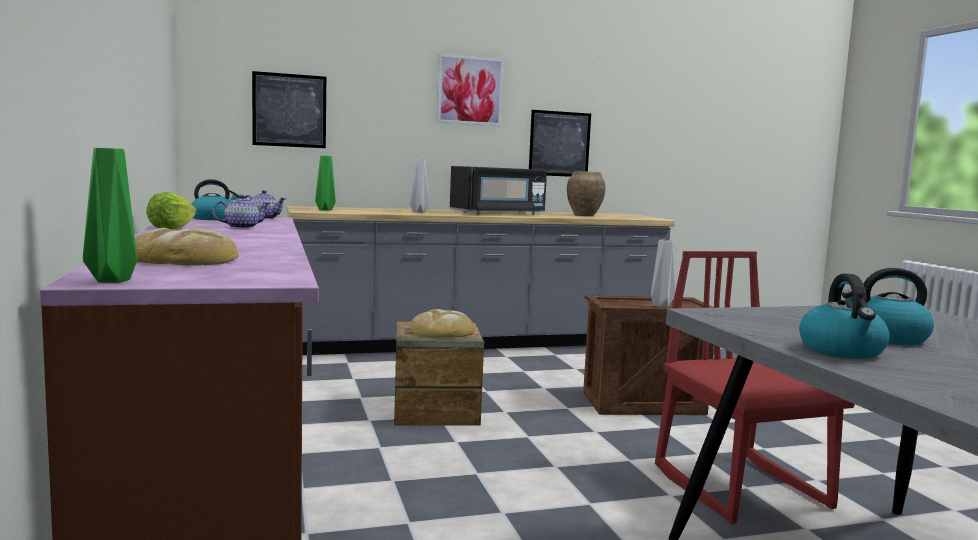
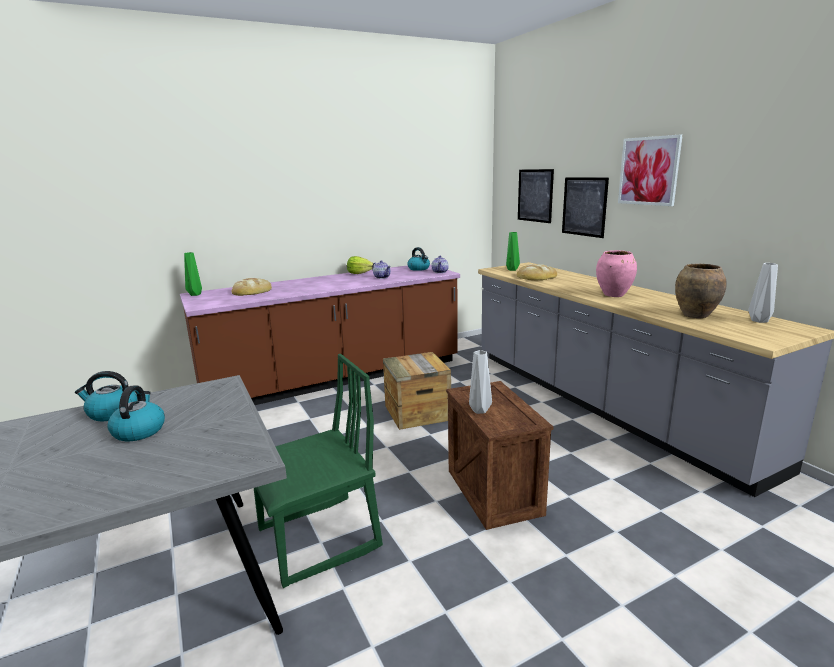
camera: 80 degrees right, 10 degrees up
grey vase [410,160,429,213] -> grey vase moved to [748,263,778,323]
bread [410,309,475,338] -> bread moved to [517,264,557,280]
black microwave [450,166,547,215] -> pink vase [596,250,637,297]
picture [529,110,591,177] -> picture moved to [562,177,609,238]
red chair [655,251,855,524] -> green chair [254,354,383,588]

